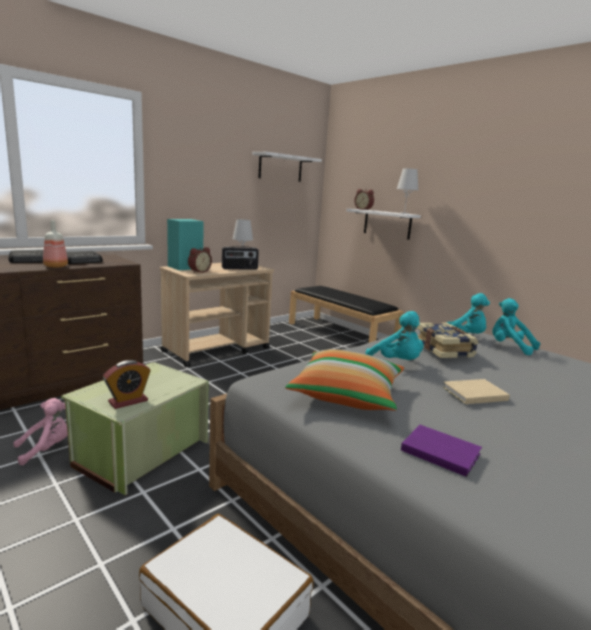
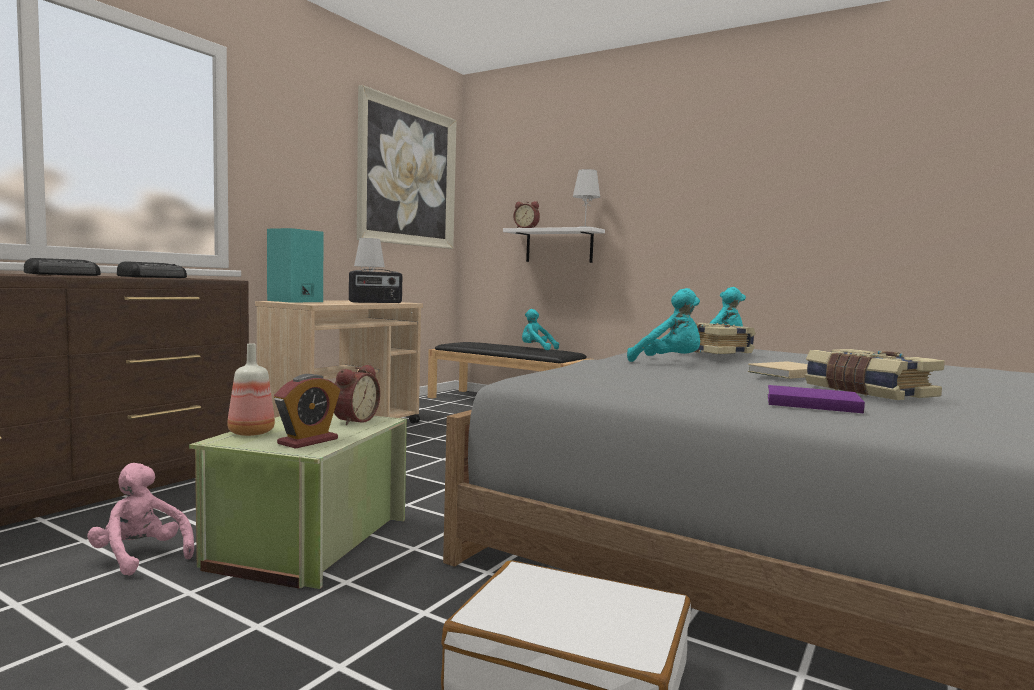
camera: 15 degrees left, 10 degrees down
pink plush toy [13,398,68,465] -> pink plush toy turned 90 degrees counterclockwise [87,463,194,576]
bottle [43,220,68,268] -> bottle moved to [227,343,275,436]
alarm clock [188,247,212,273] -> alarm clock moved to [334,365,380,425]
white shelf [252,152,322,182] -> picture [357,85,457,249]
pillow [285,349,404,411] -> none
turquoise plush toy [492,298,540,355] -> turquoise plush toy moved to [522,309,559,350]
none -> book [805,349,945,400]

